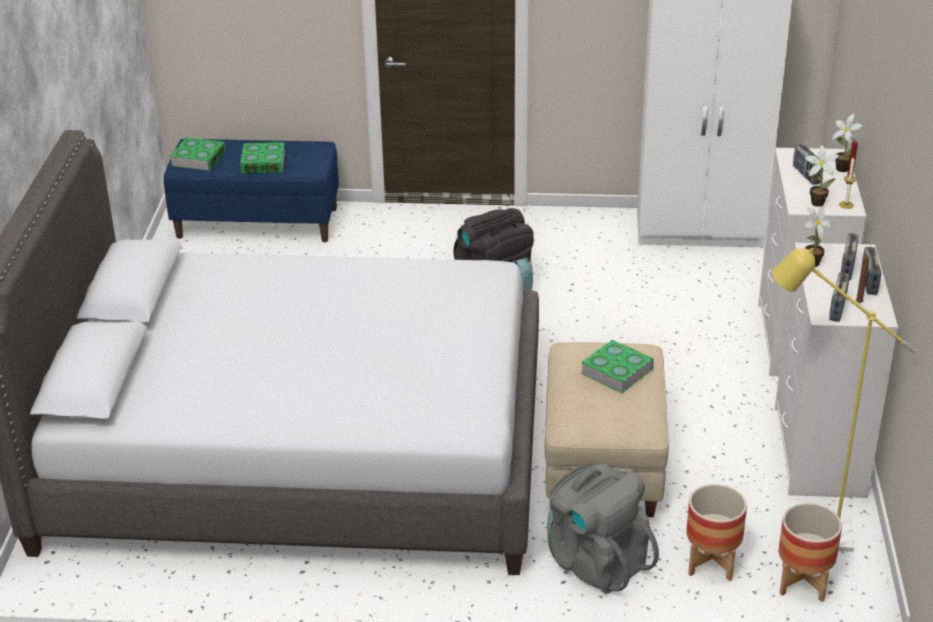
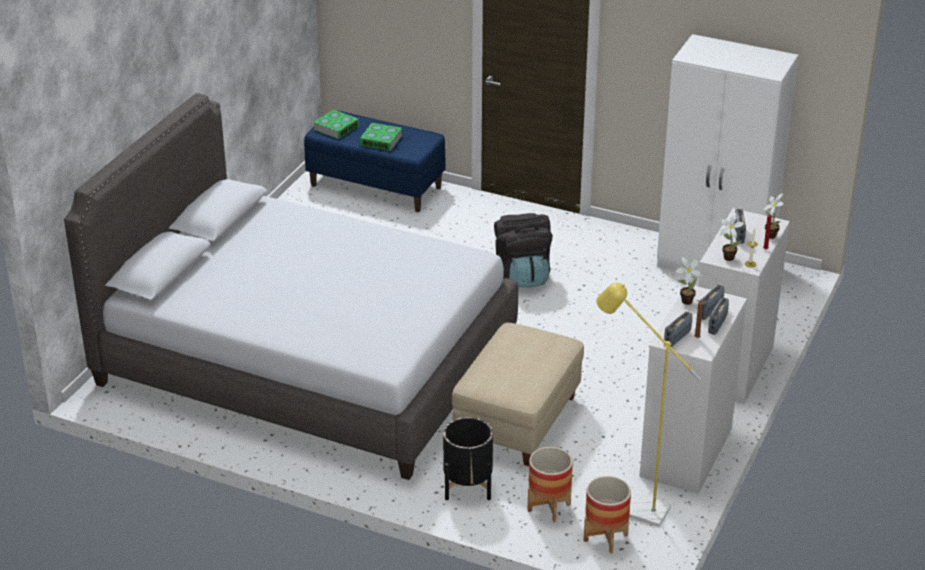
camera: 20 degrees right, 0 degrees up
grey backpack [547,464,659,594] -> black planter [443,417,493,500]
book [581,340,654,393] -> none

